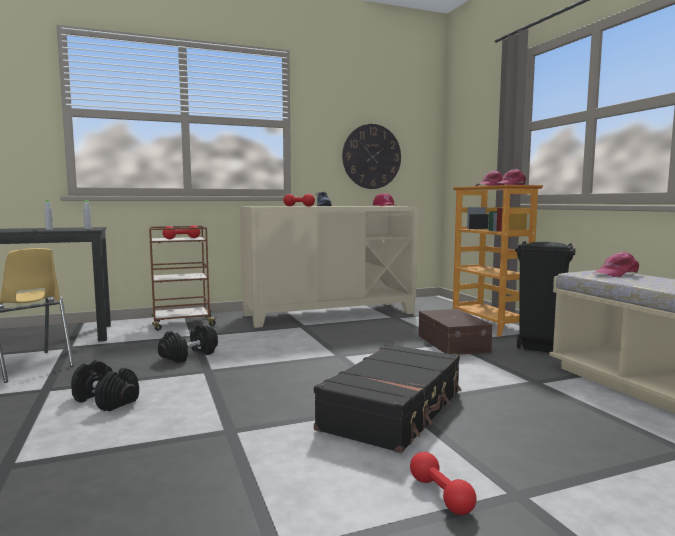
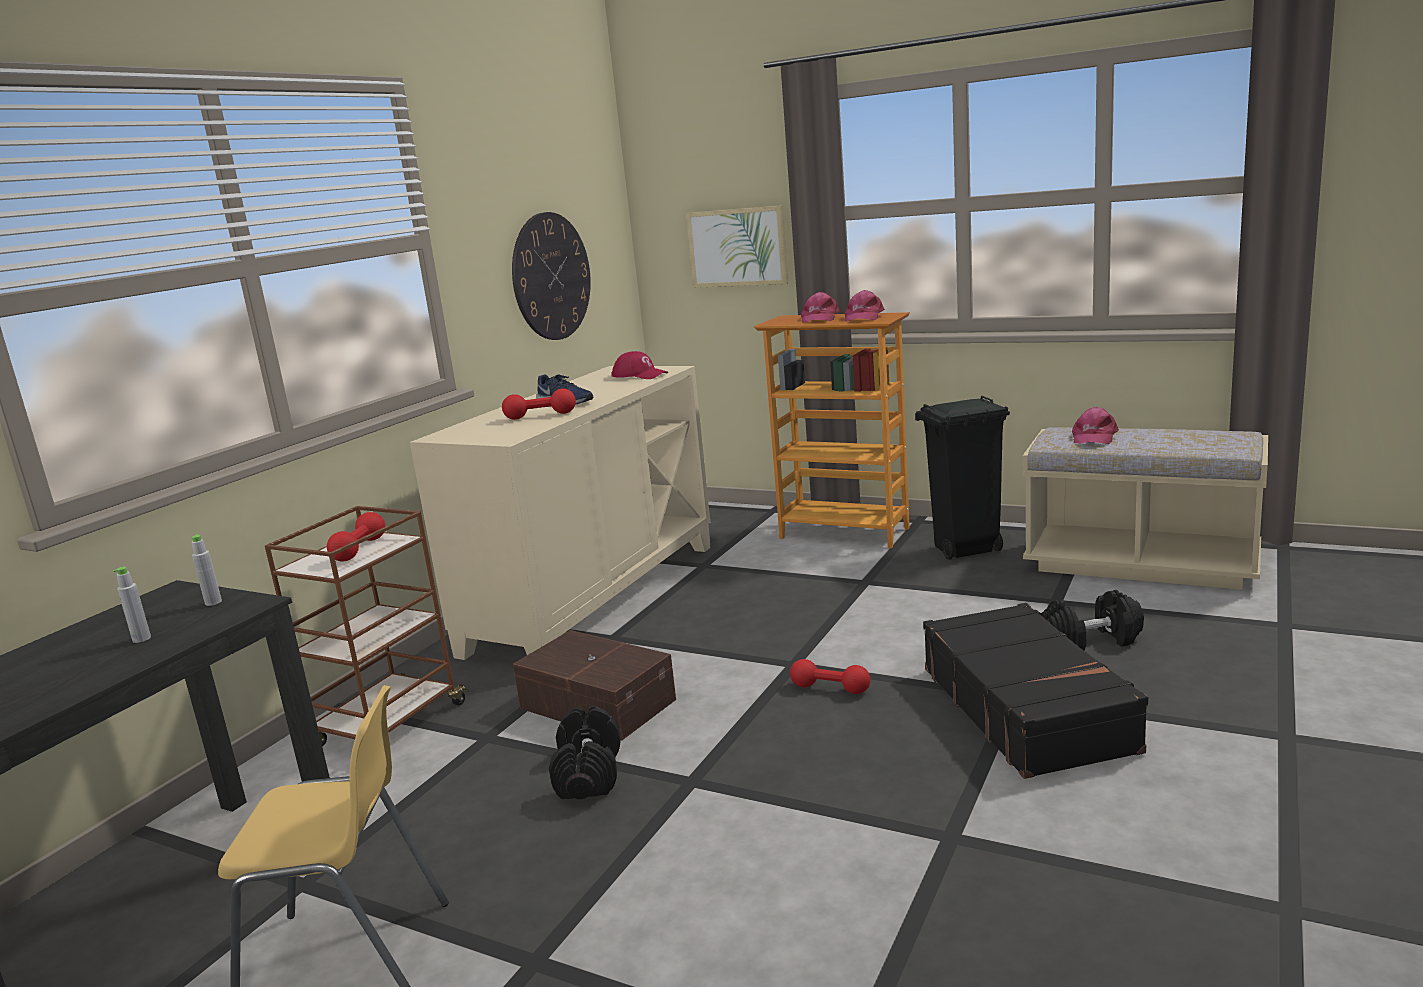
camera: 40 degrees left, 10 degrees up
black dumbbell [71,360,139,411] -> black dumbbell moved to [1041,590,1144,651]
red dumbbell [410,452,476,515] -> red dumbbell moved to [790,659,870,694]
brown storage box [418,309,493,355] -> brown storage box moved to [513,630,676,741]
none -> picture [686,205,789,288]

